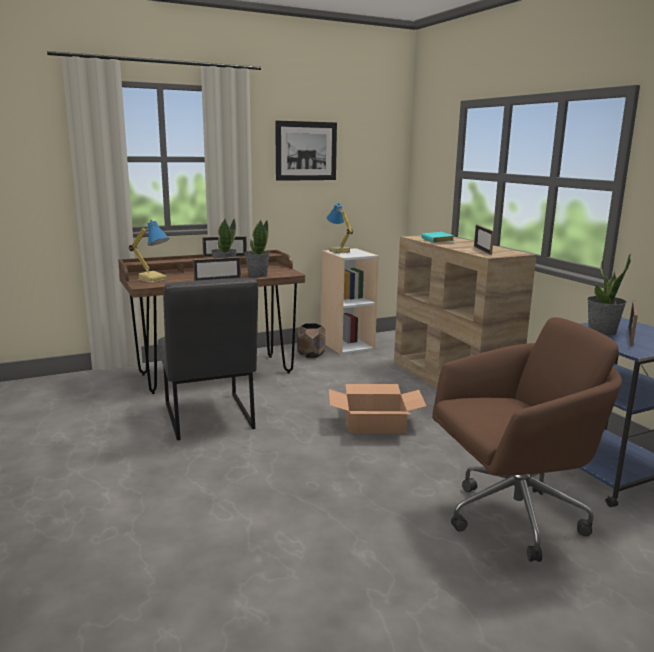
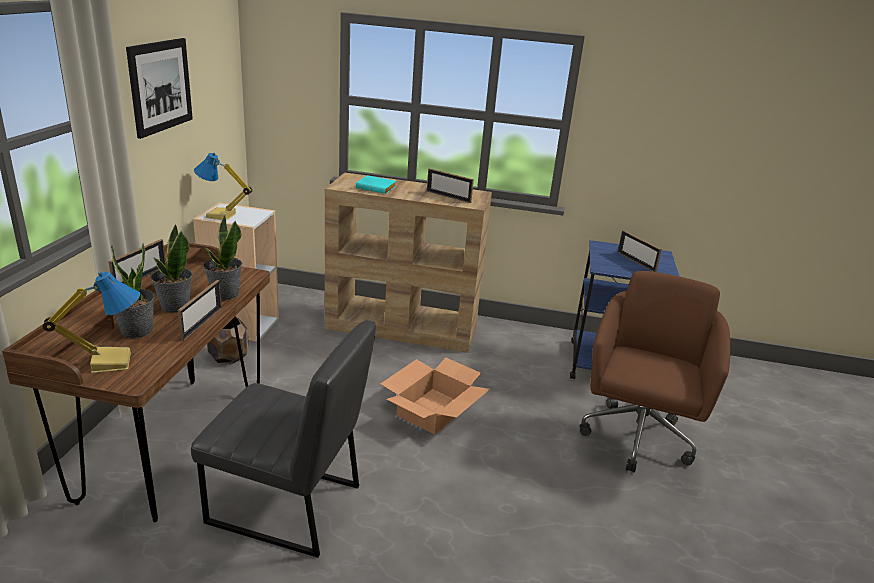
camera: 55 degrees left, 10 degrees up
potted plant [587,253,631,335] -> potted plant moved to [111,243,155,338]

